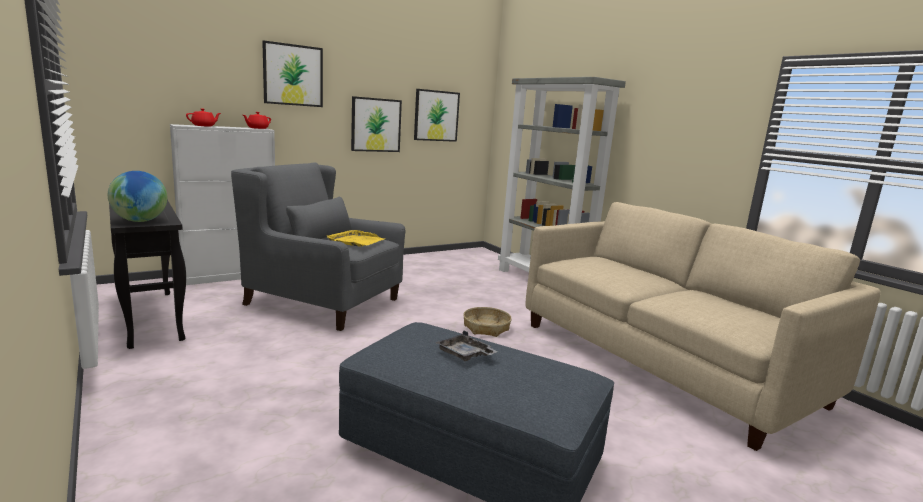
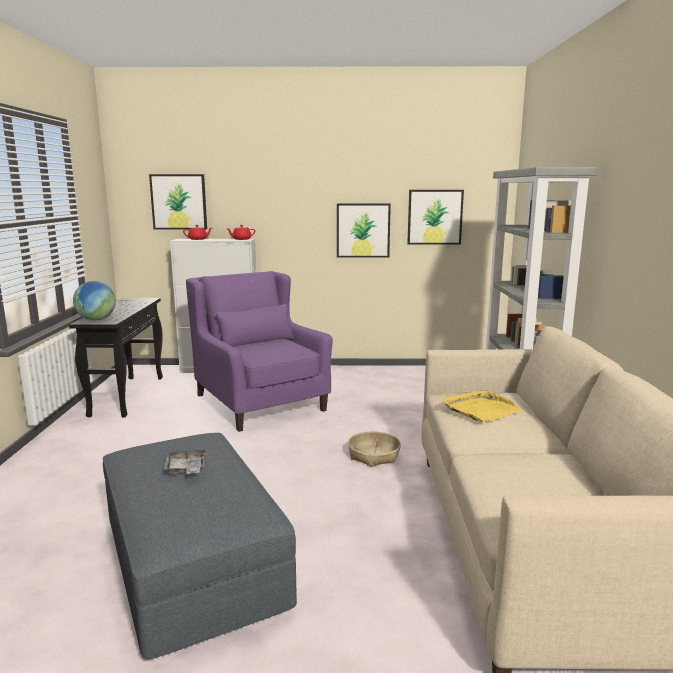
camera: 35 degrees right, 0 degrees up
grey armchair [231,163,405,331] -> purple armchair [186,271,333,432]
picture [262,40,323,107] -> picture moved to [149,174,207,229]
yellow tray [327,230,385,247] -> yellow tray moved to [442,390,523,422]

